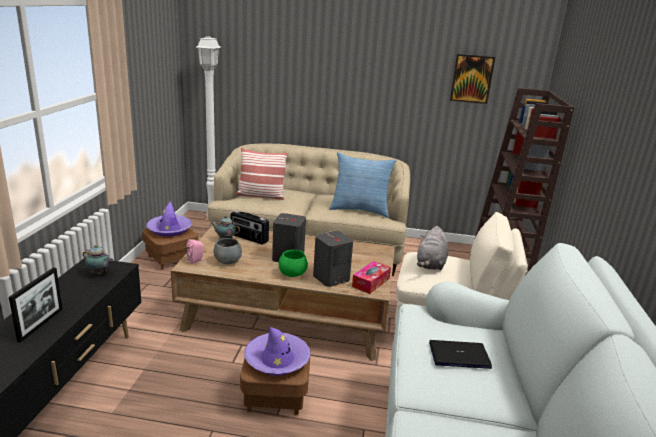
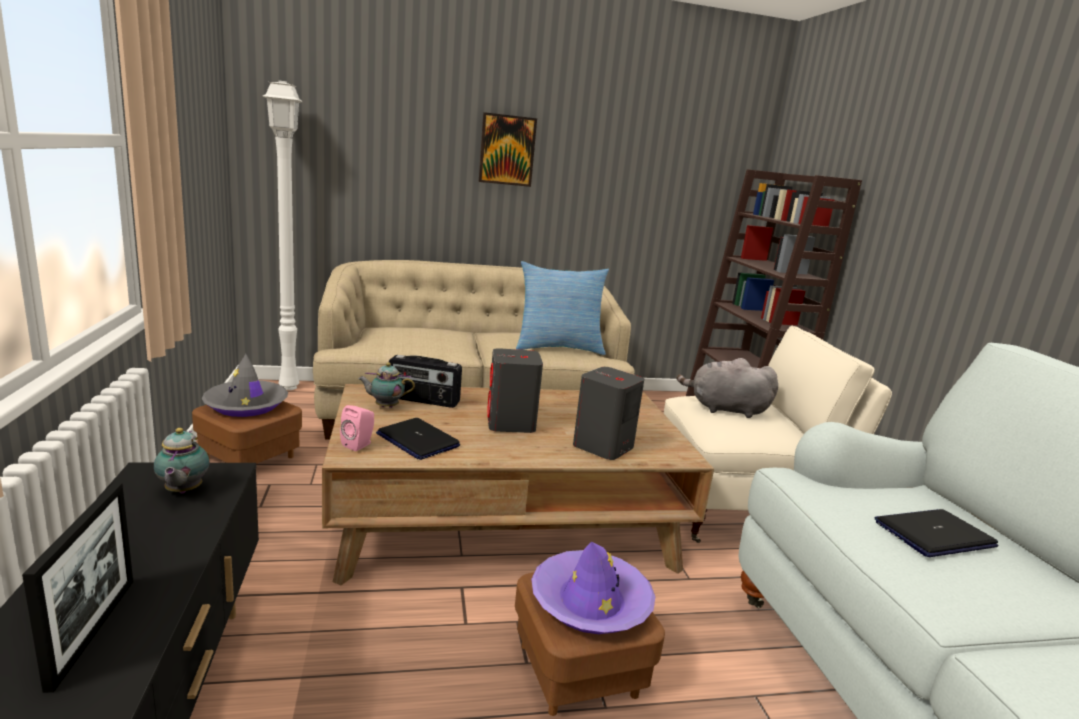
camera: 20 degrees left, 5 degrees down
teapot [83,245,114,274] -> teapot turned 75 degrees clockwise [154,428,210,493]
purple hat [146,201,192,236] -> grey hat [201,354,288,417]
grey bowl [213,238,242,264] -> laptop [376,418,460,460]
pillow [236,148,288,200] -> none
green bowl [278,250,308,277] -> none
tissue box [352,261,391,294] -> none
grey plush toy [417,226,448,270] -> grey plush toy turned 105 degrees clockwise [677,358,778,418]
picture [450,54,495,104] -> picture moved to [479,112,537,187]

